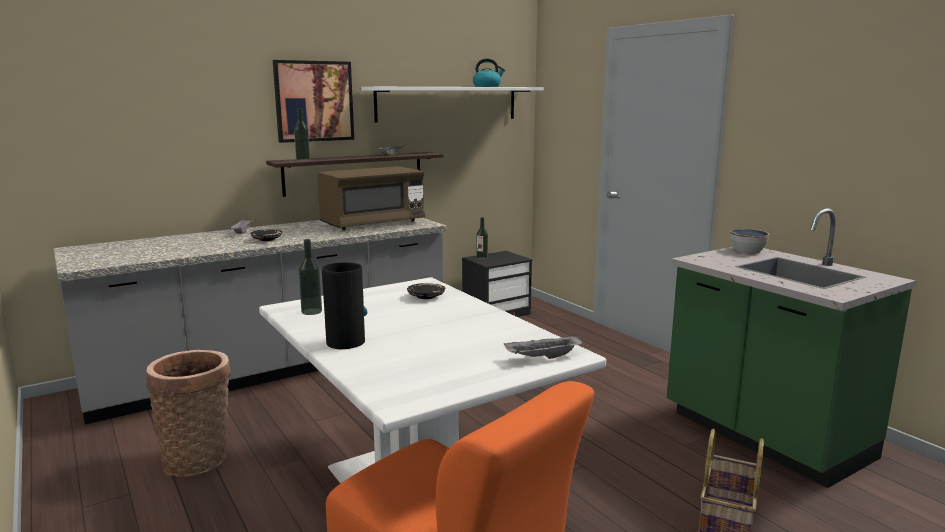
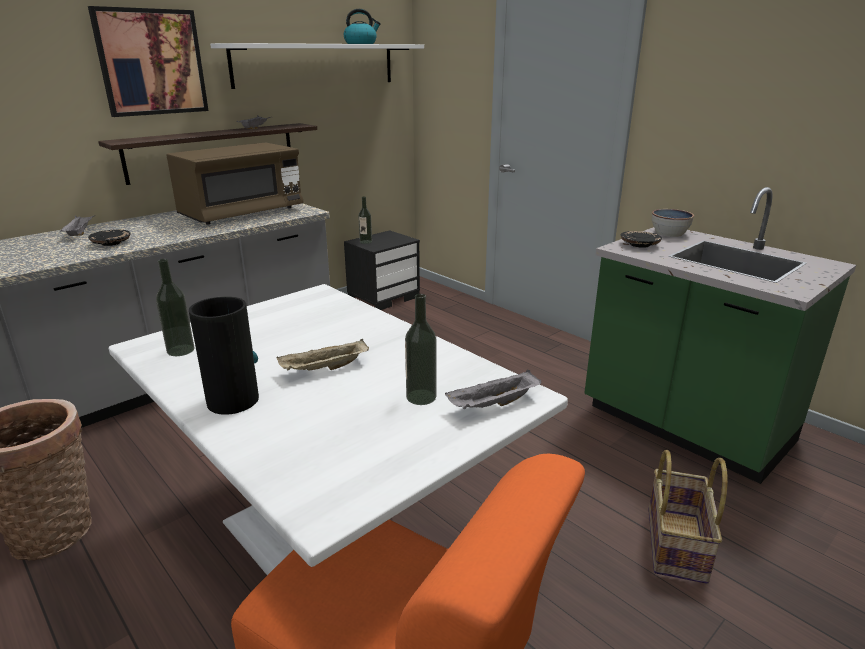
camera: 10 degrees left, 10 degrees up
bottle [294,108,310,161] -> bottle moved to [405,294,437,405]
black plate [407,283,445,299] -> black plate moved to [620,231,662,248]
none -> beige tray [277,339,369,371]

